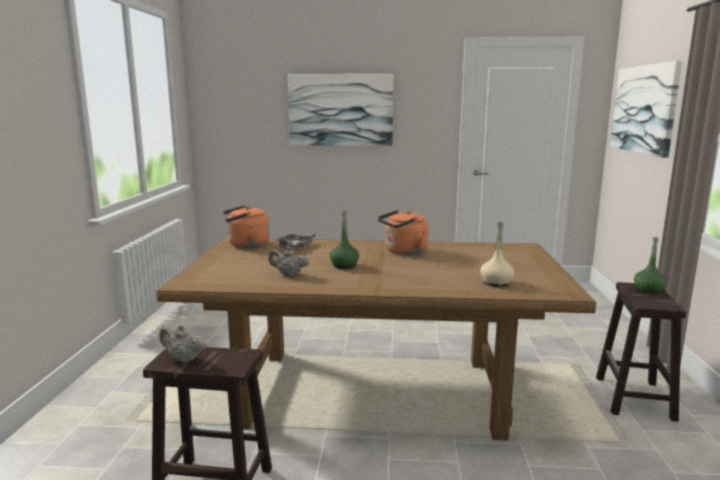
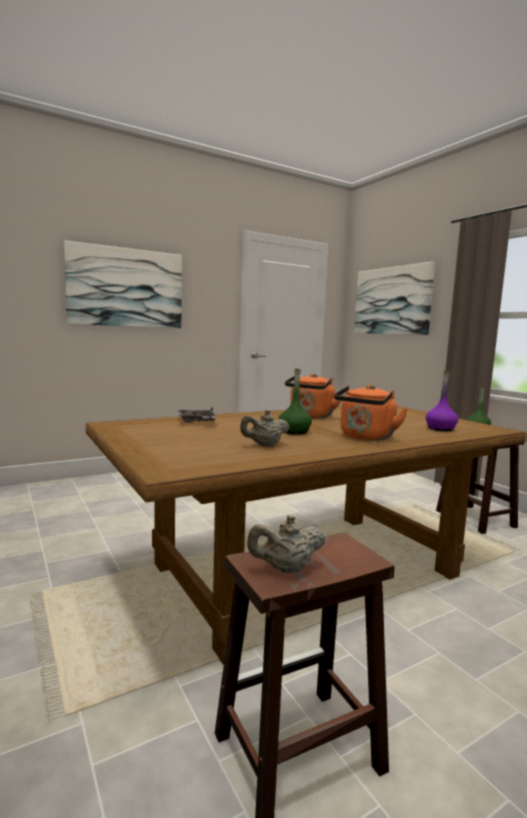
camera: 35 degrees left, 5 degrees down
orange kettle [223,205,269,248] -> orange kettle moved to [334,385,408,440]
beige bottle [480,222,514,287] -> purple bottle [426,370,458,431]

